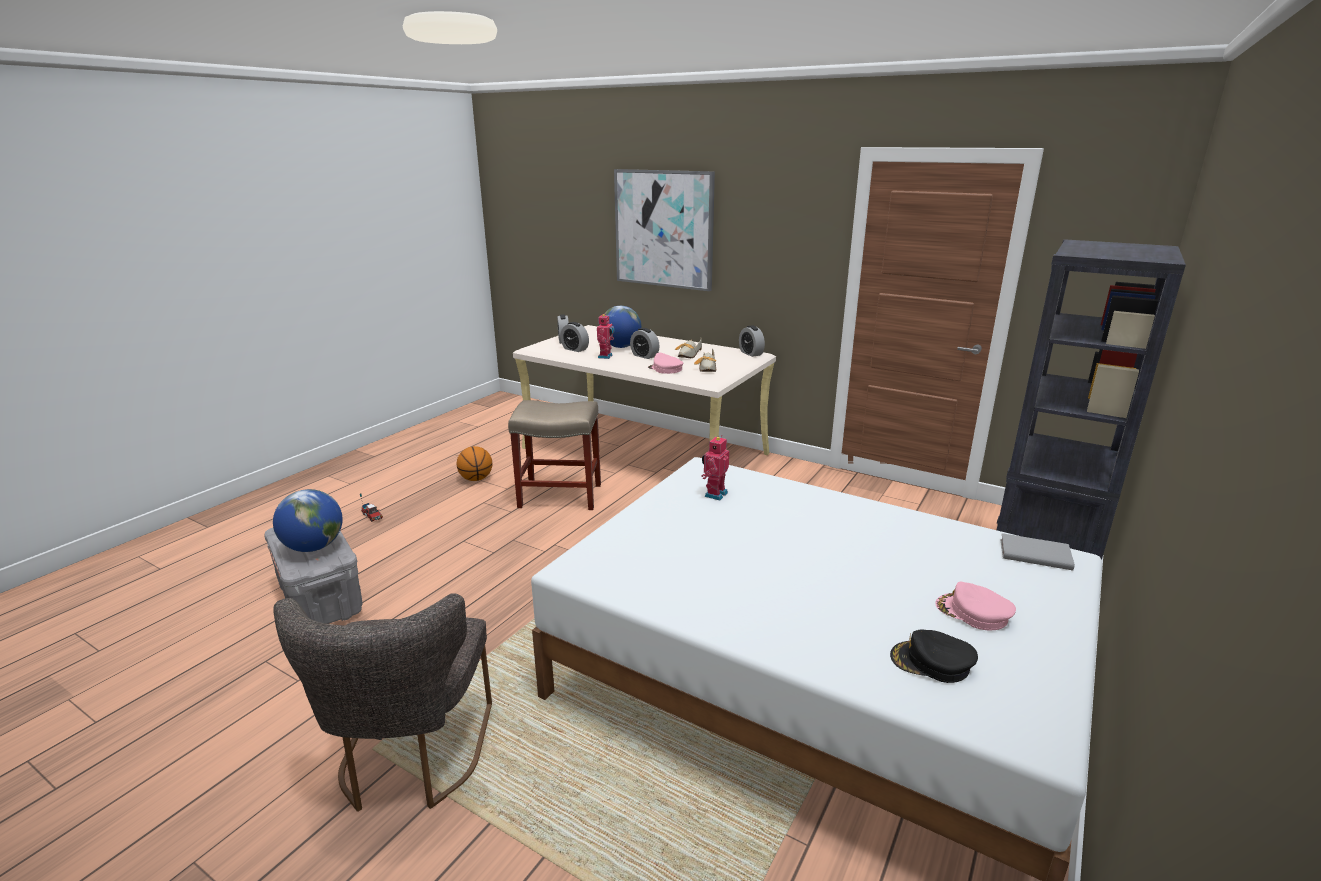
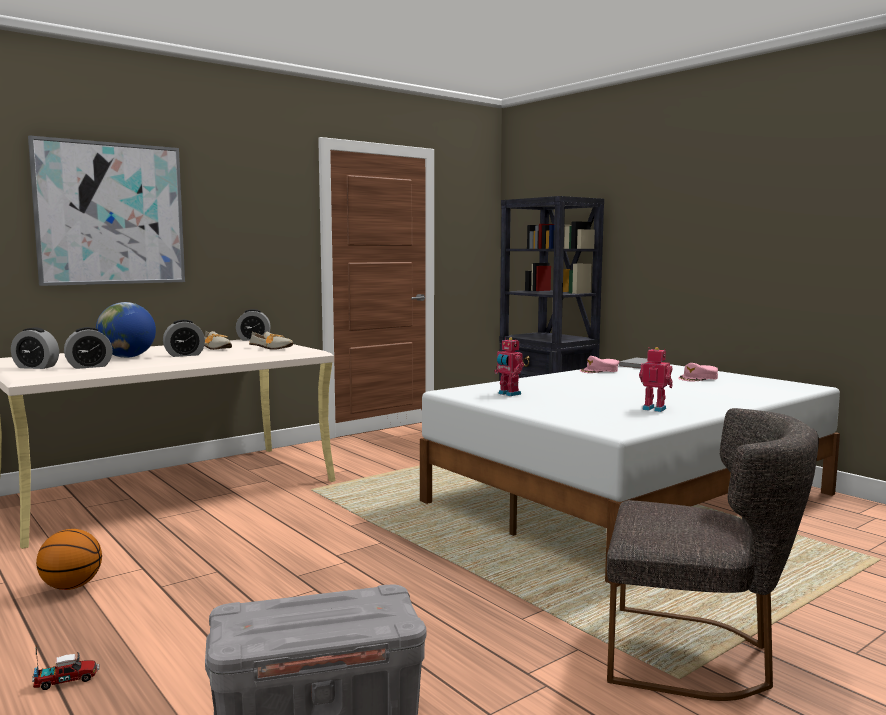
camera: 70 degrees left, 15 degrees down
globe [273,489,343,552] -> none
beige stool [508,400,601,510] -> none
toy robot [597,314,615,359] -> toy robot moved to [639,347,673,412]
pink cap [648,352,683,374] -> pink cap moved to [580,356,619,373]
black cap [890,629,978,683] -> none

